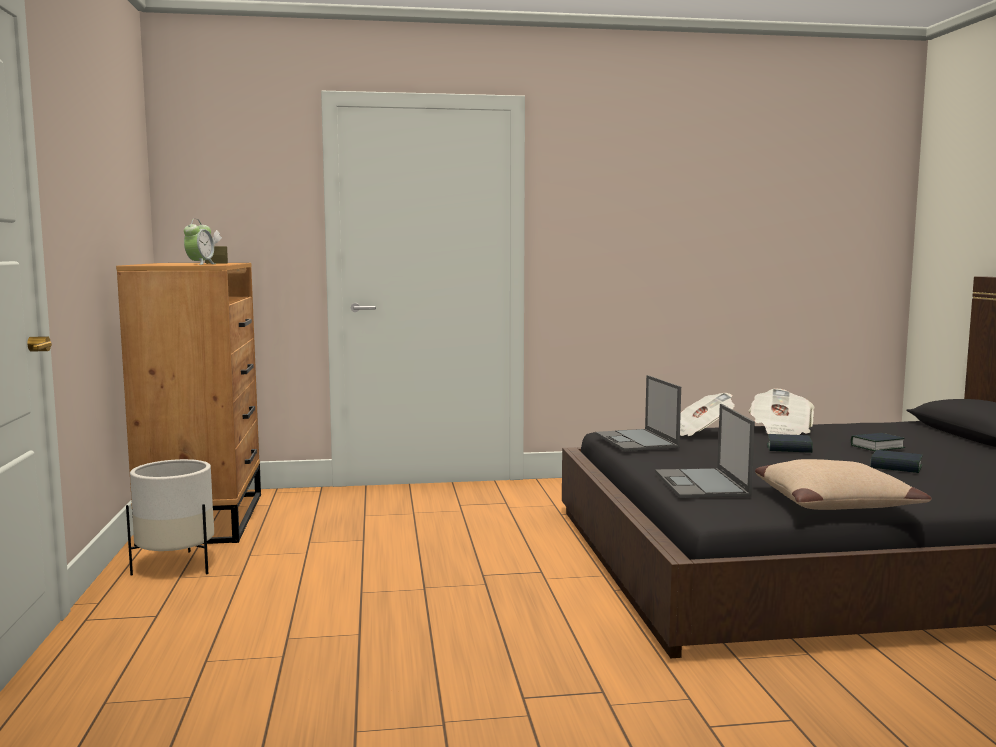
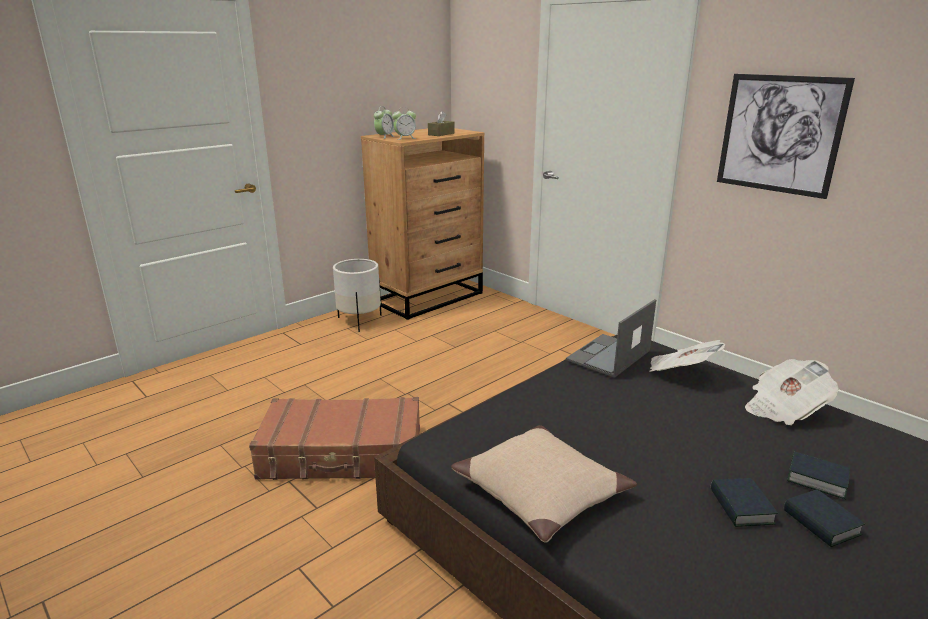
camera: 55 degrees right, 15 degrees up
laptop [655,404,755,498] -> none
book [767,434,813,453] -> book moved to [784,490,865,547]
none -> brown suitcase [249,397,420,480]
none -> alarm clock [374,106,394,139]
none -> picture [717,74,855,199]

